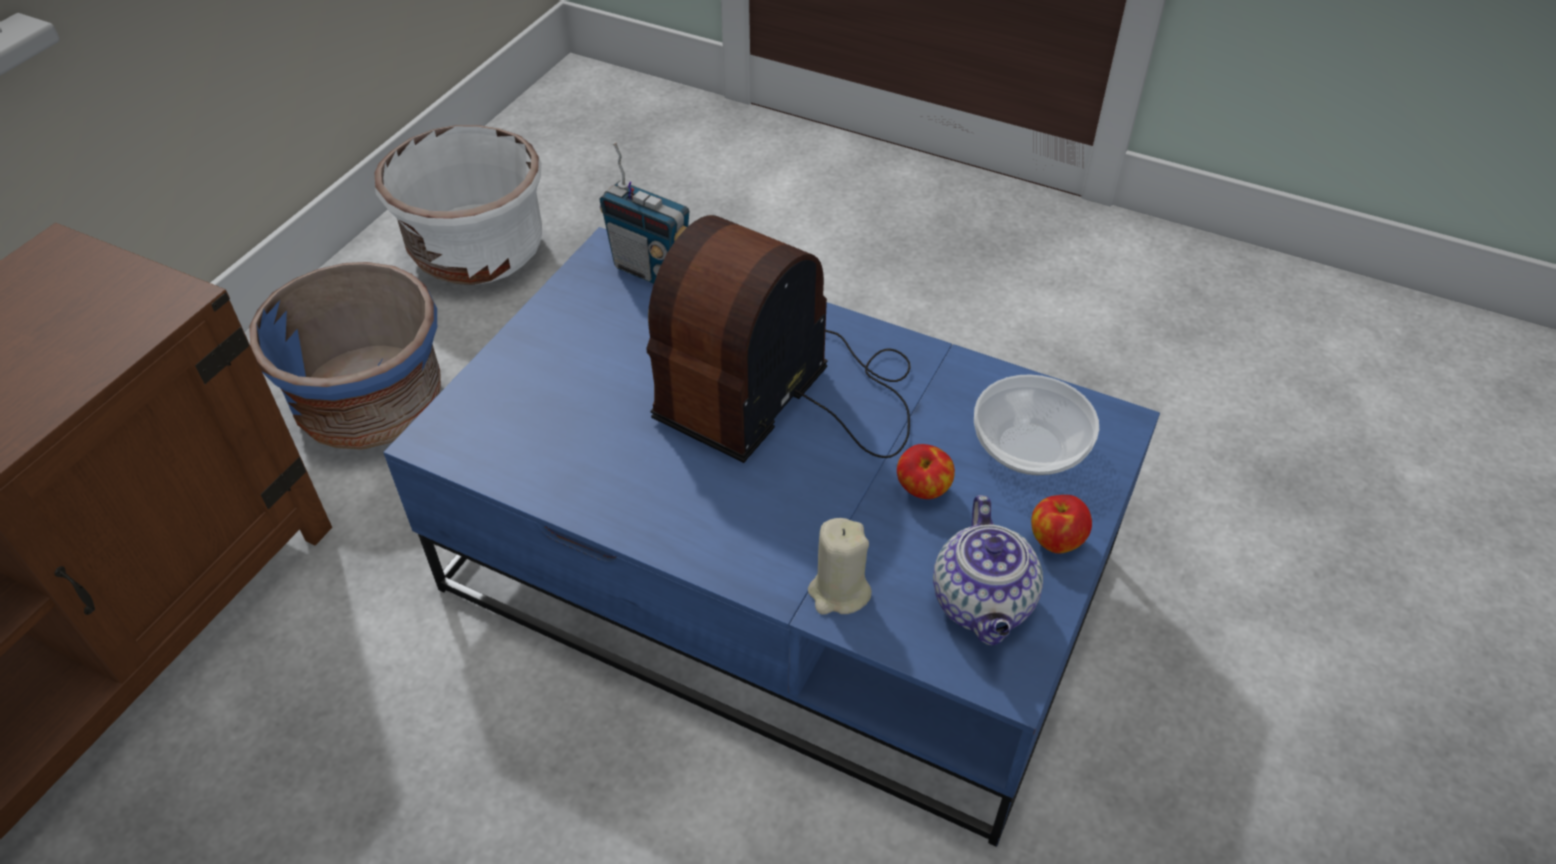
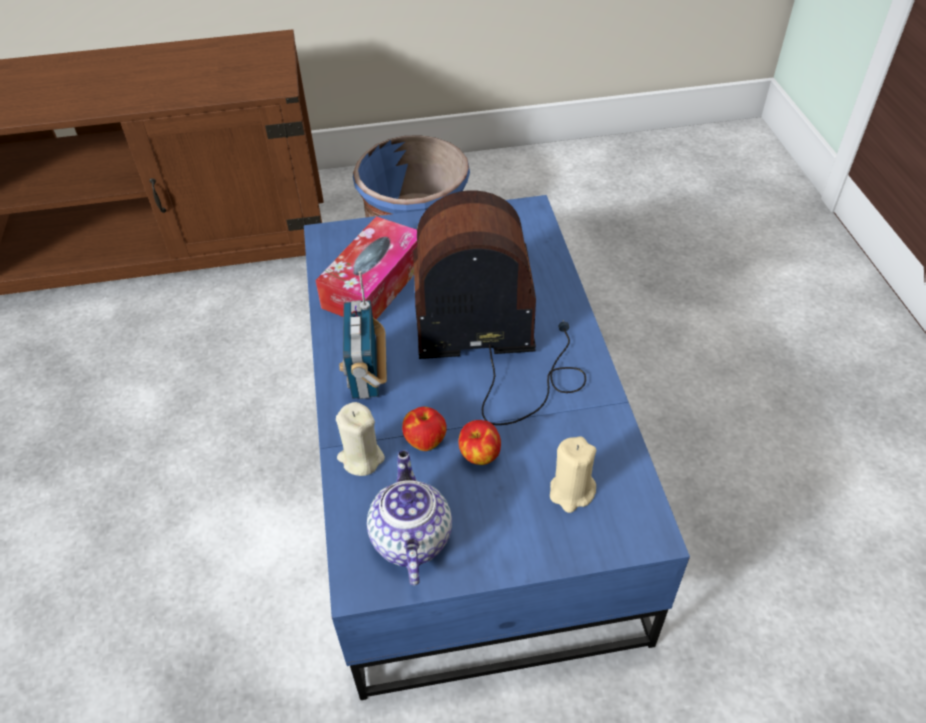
camera: 55 degrees right, 0 degrees up
white planter [375,125,542,285] -> none
radio [599,142,689,284] -> radio moved to [339,271,387,399]
teapot [933,495,1043,646] -> teapot turned 120 degrees clockwise [367,450,452,585]
bowl [974,374,1099,475] -> beige candle [550,436,596,513]
apple [1031,495,1092,554] -> apple moved to [402,407,447,451]
none -> tissue box [315,216,417,320]

